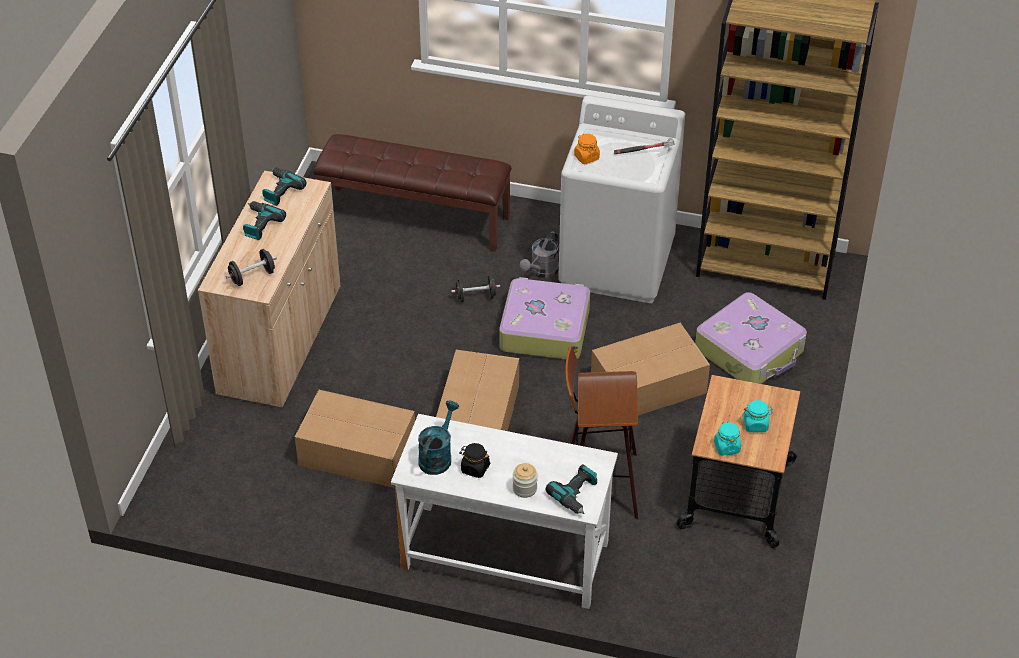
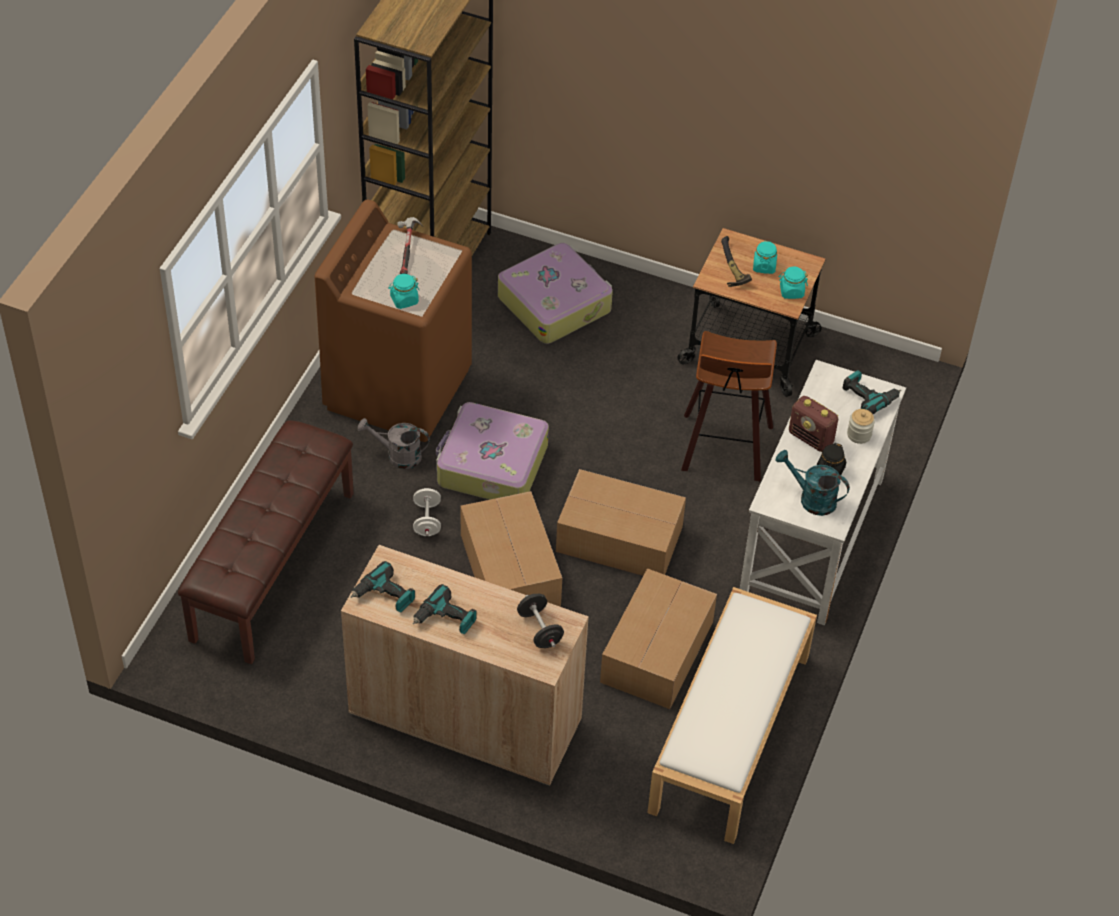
camera: 85 degrees left, 5 degrees up
black dumbbell [451,275,500,302] -> white dumbbell [413,488,441,536]
grey watering can [520,232,559,278] -> grey watering can turned 150 degrees clockwise [358,418,430,469]
white washing machine [558,96,685,303] -> brown washing machine [315,199,472,442]
orange jar [574,133,600,164] -> turquoise jar [388,274,419,309]
cardboard box [591,323,710,416] -> cardboard box moved to [461,491,562,607]
none -> white bench [648,587,817,844]
none -> hammer [721,236,752,287]
none -> radio [789,396,838,452]

